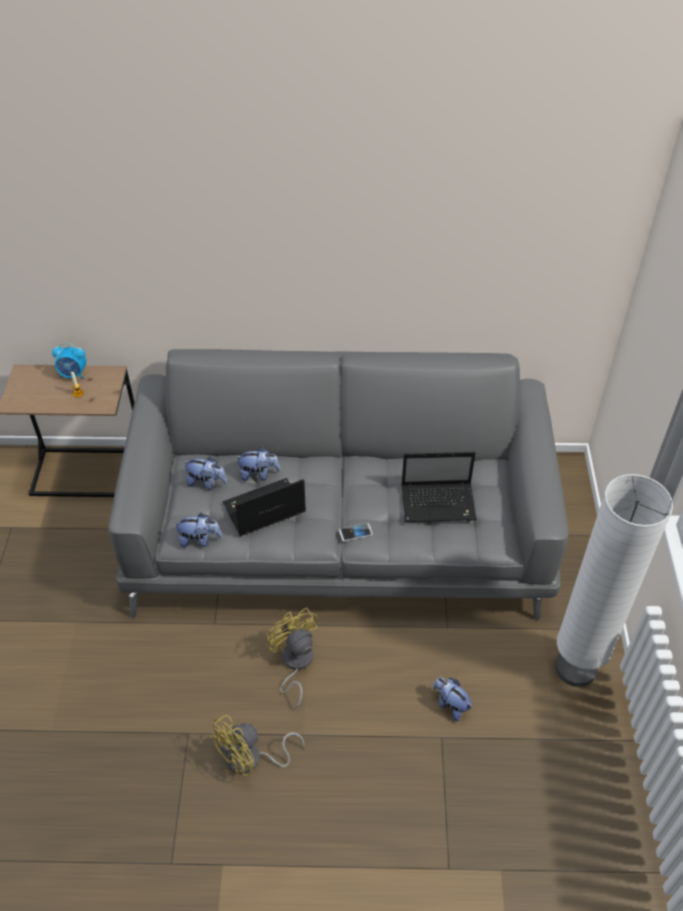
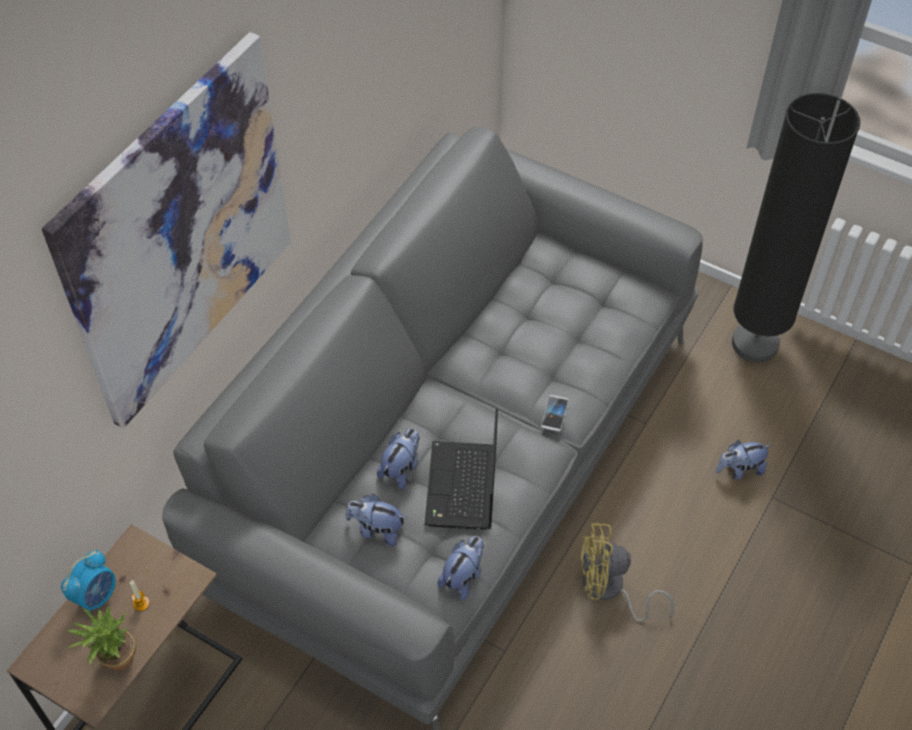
camera: 60 degrees left, 5 degrees up
plush toy [183,457,227,490] -> plush toy turned 120 degrees counterclockwise [345,494,406,546]
yellow fan [209,715,305,776] -> none
laptop [401,452,477,522] -> none
white floor lamp [555,474,673,687] -> black floor lamp [732,93,860,363]
none -> picture [42,32,291,428]
none -> potted plant [67,607,136,671]

